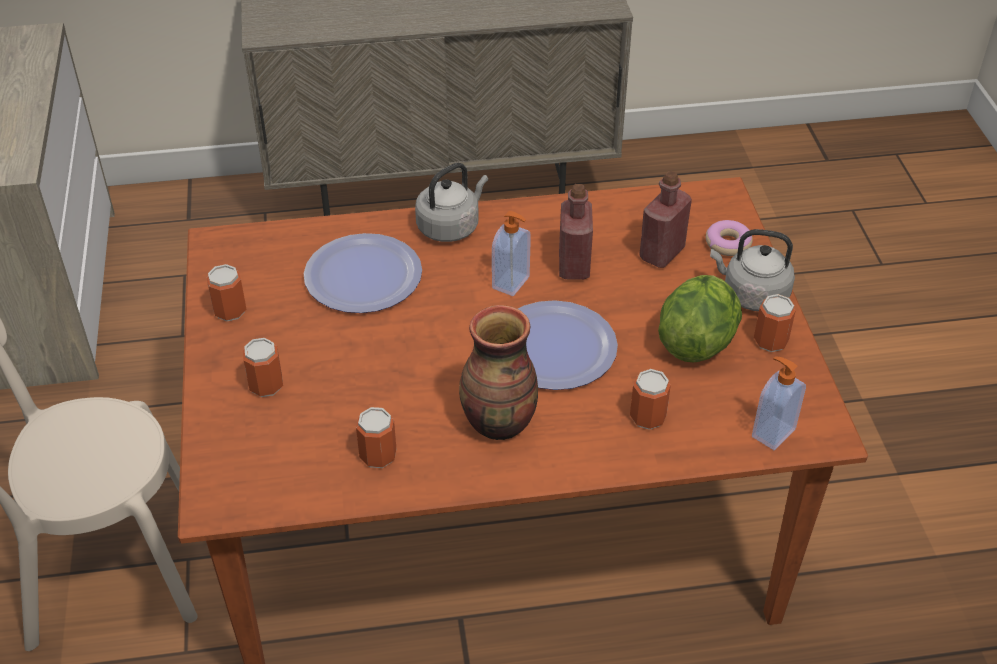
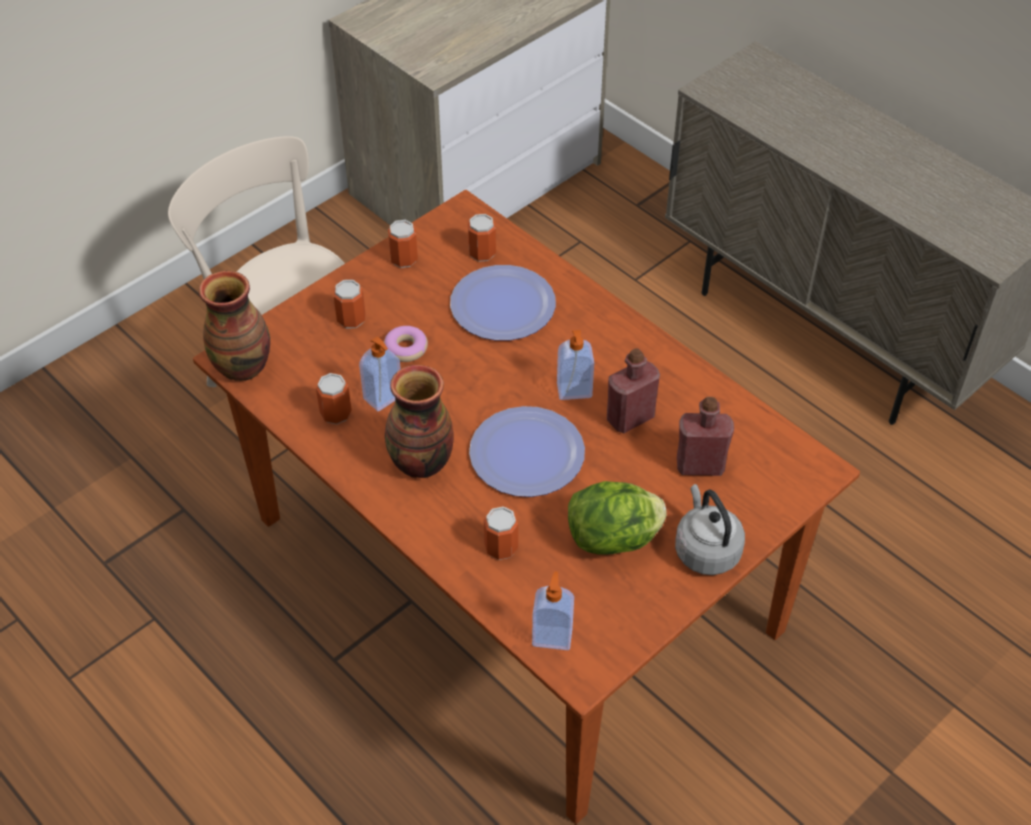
camera: 55 degrees right, 5 degrees up
grey kettle [415,163,488,242] -> none
donut [706,220,753,256] -> donut moved to [384,326,428,362]
can [754,294,796,352] -> can moved to [468,214,496,262]
none -> vase [199,271,270,381]
none -> soap dispenser [359,336,401,411]

